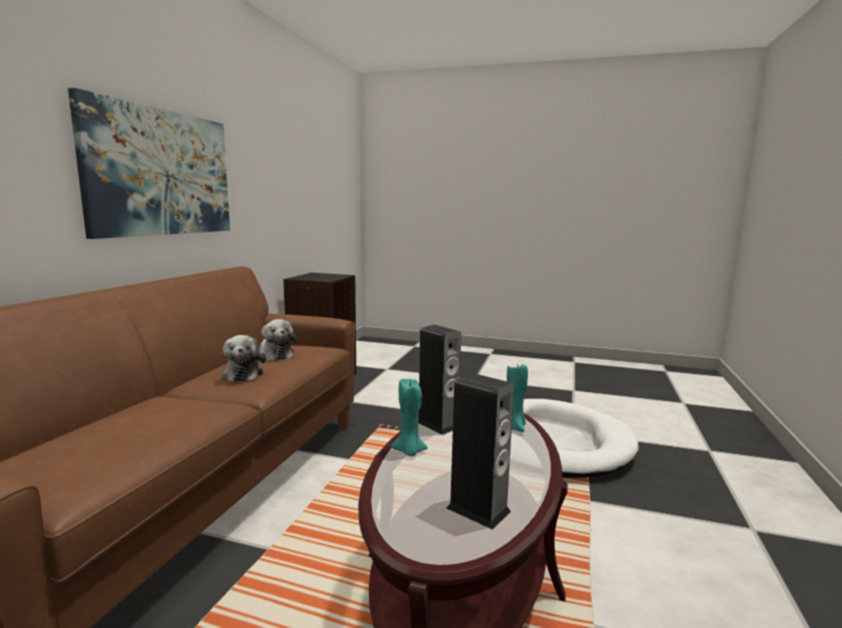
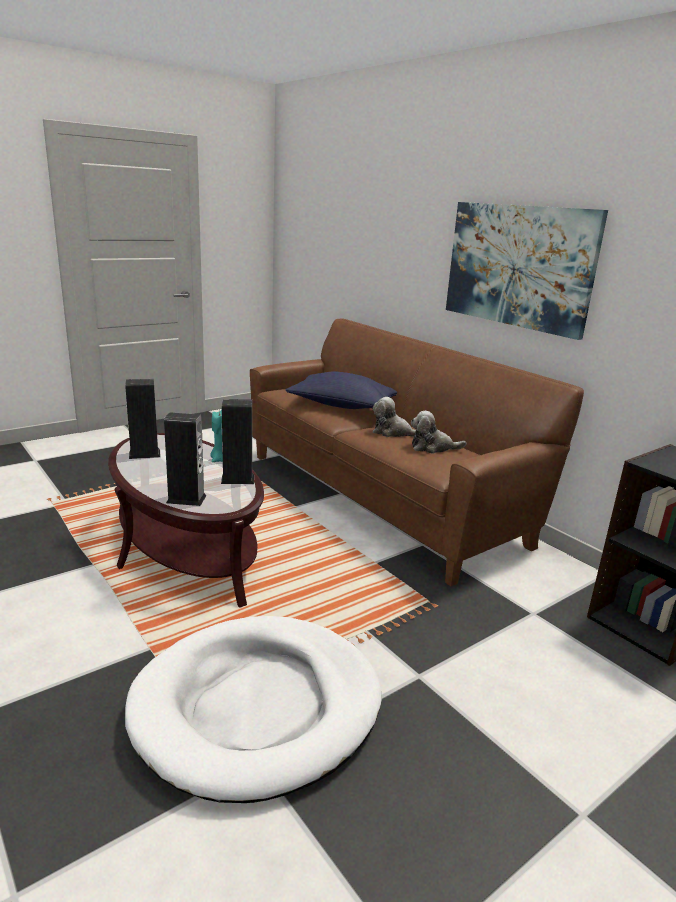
camera: 125 degrees right, 10 degrees up
turquoise candle [507,364,528,432] -> speaker [164,413,207,506]
none -> blue pillow [286,371,397,409]

